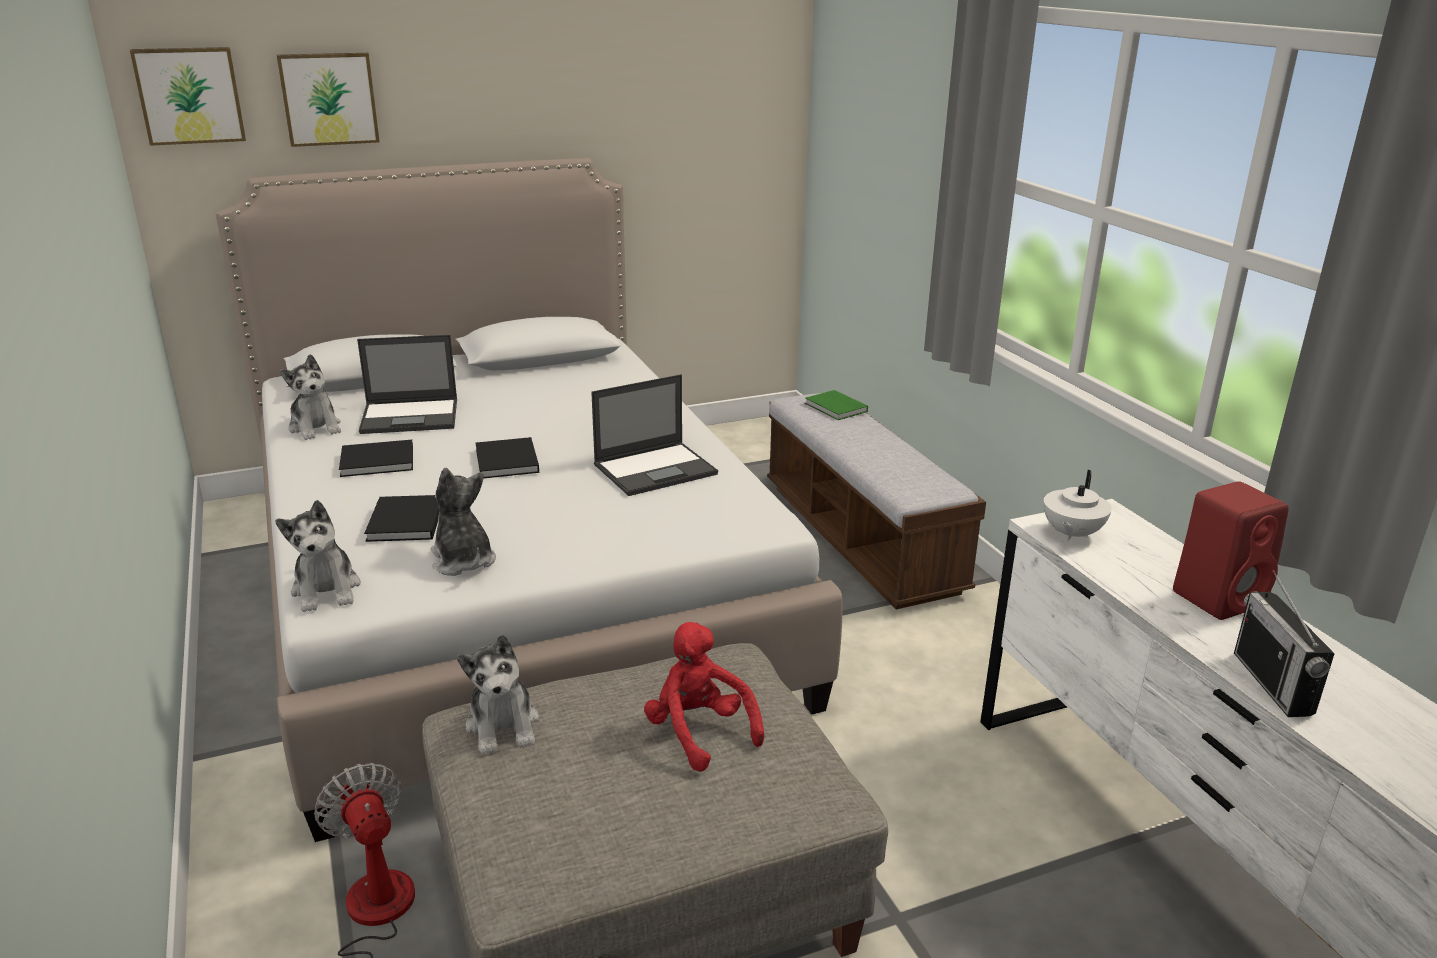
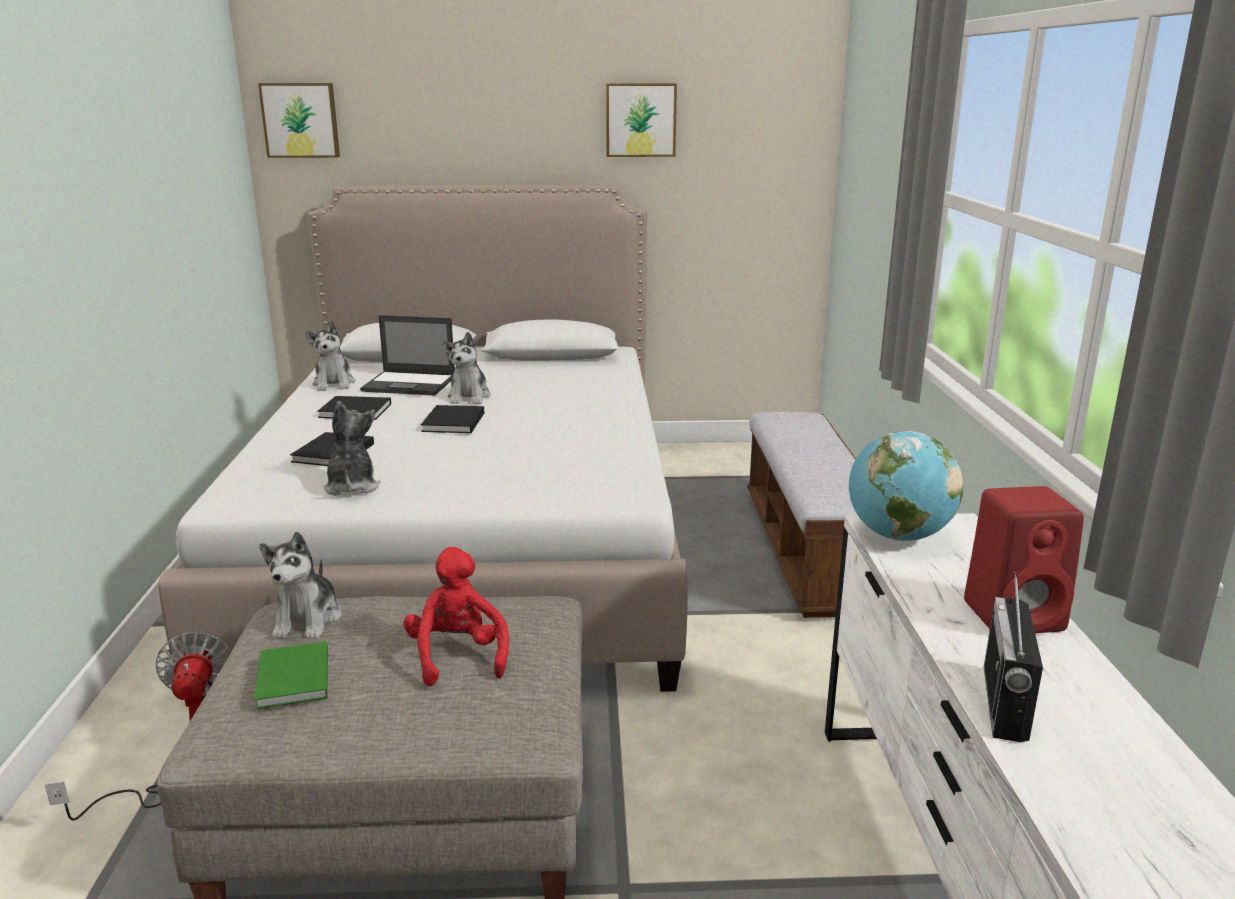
camera: 20 degrees right, 5 degrees down
plush toy [275,500,361,612] -> plush toy moved to [442,332,491,404]
picture [277,53,380,147] -> picture moved to [606,83,677,157]
laptop [591,374,718,496] -> none
green book [805,390,868,420] -> green book moved to [254,641,328,709]
white teapot [1043,470,1112,541] -> globe [849,431,963,541]

